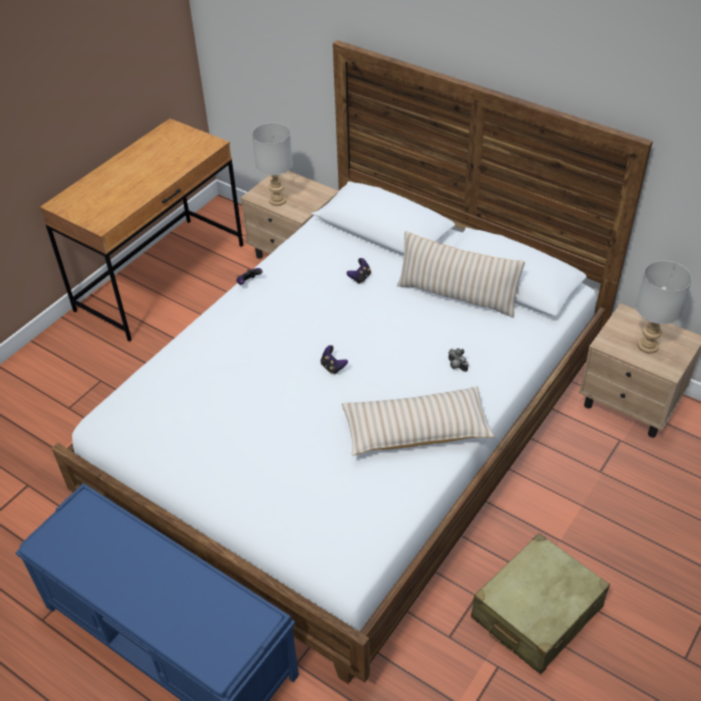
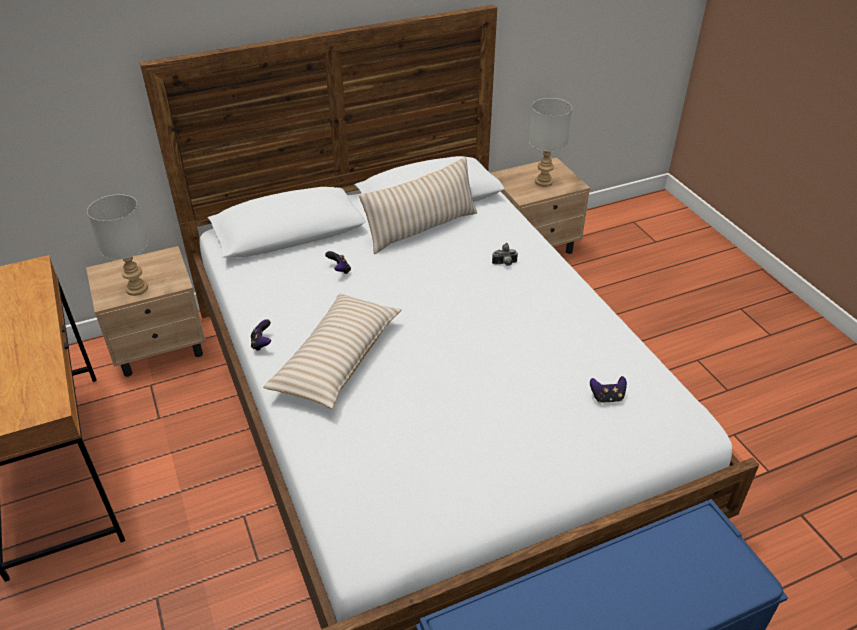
camera: 60 degrees left, 5 degrees down
game controller [321,345,348,374] -> game controller moved to [590,376,627,403]
beige pillow [342,387,495,456] -> beige pillow moved to [263,293,401,409]
beige suitcase [471,533,610,674] -> none

